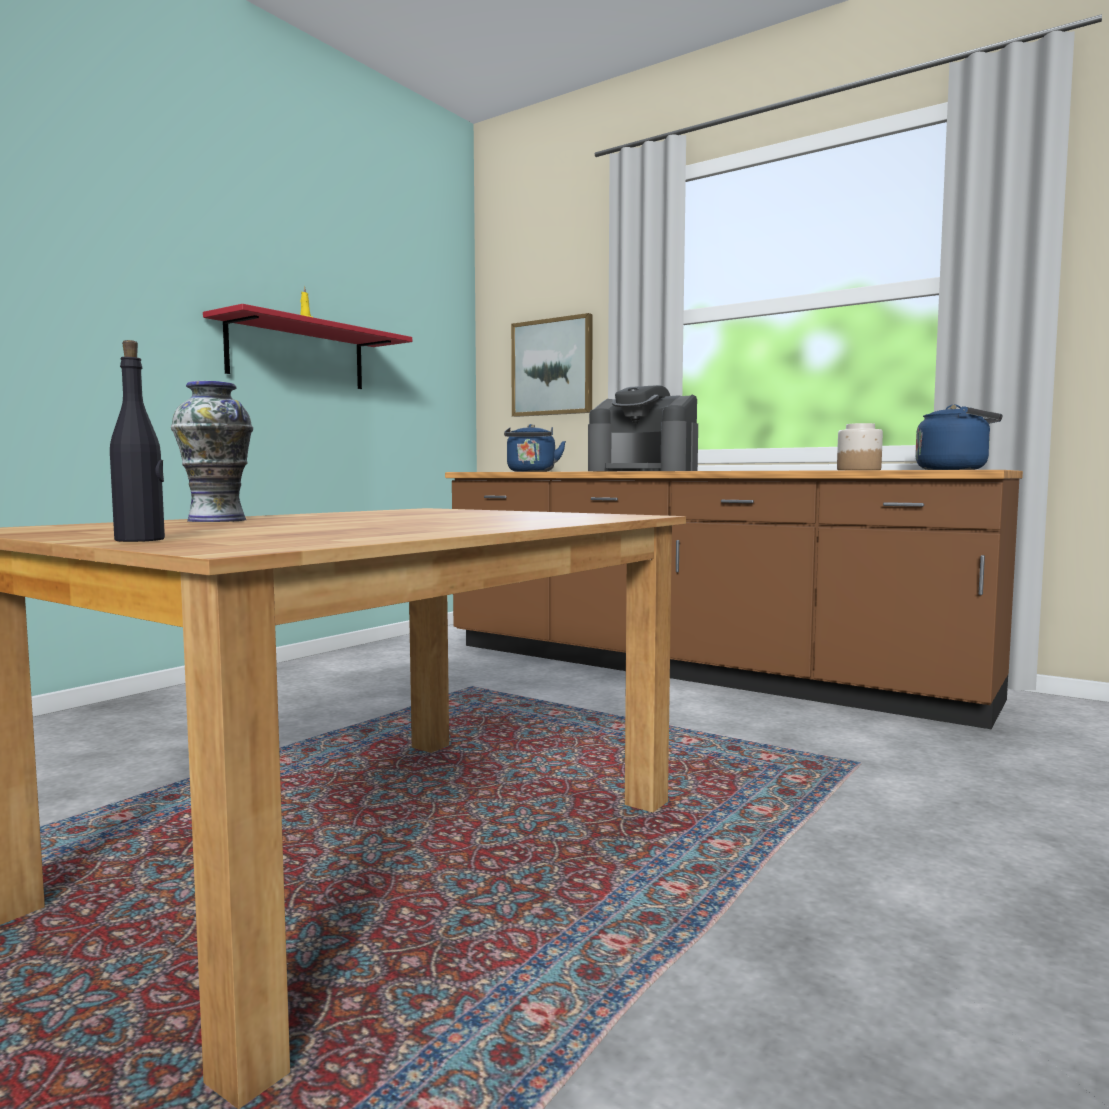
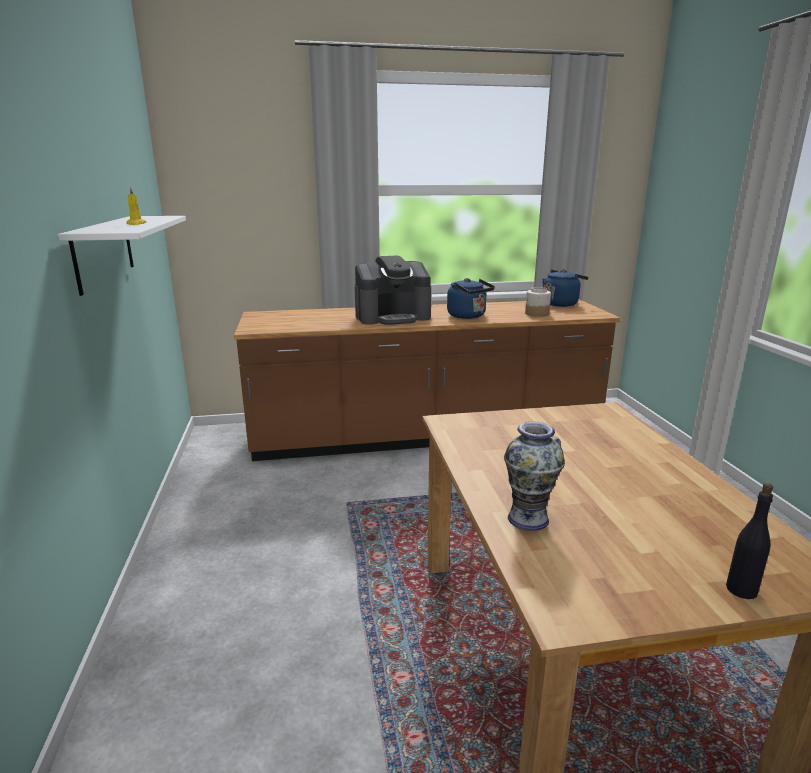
camera: 45 degrees left, 15 degrees up
red shelf [203,304,412,389] -> white shelf [58,216,186,296]
blue kettle [504,424,566,472] -> blue kettle moved to [447,278,495,319]
picture [511,313,593,417] -> none

